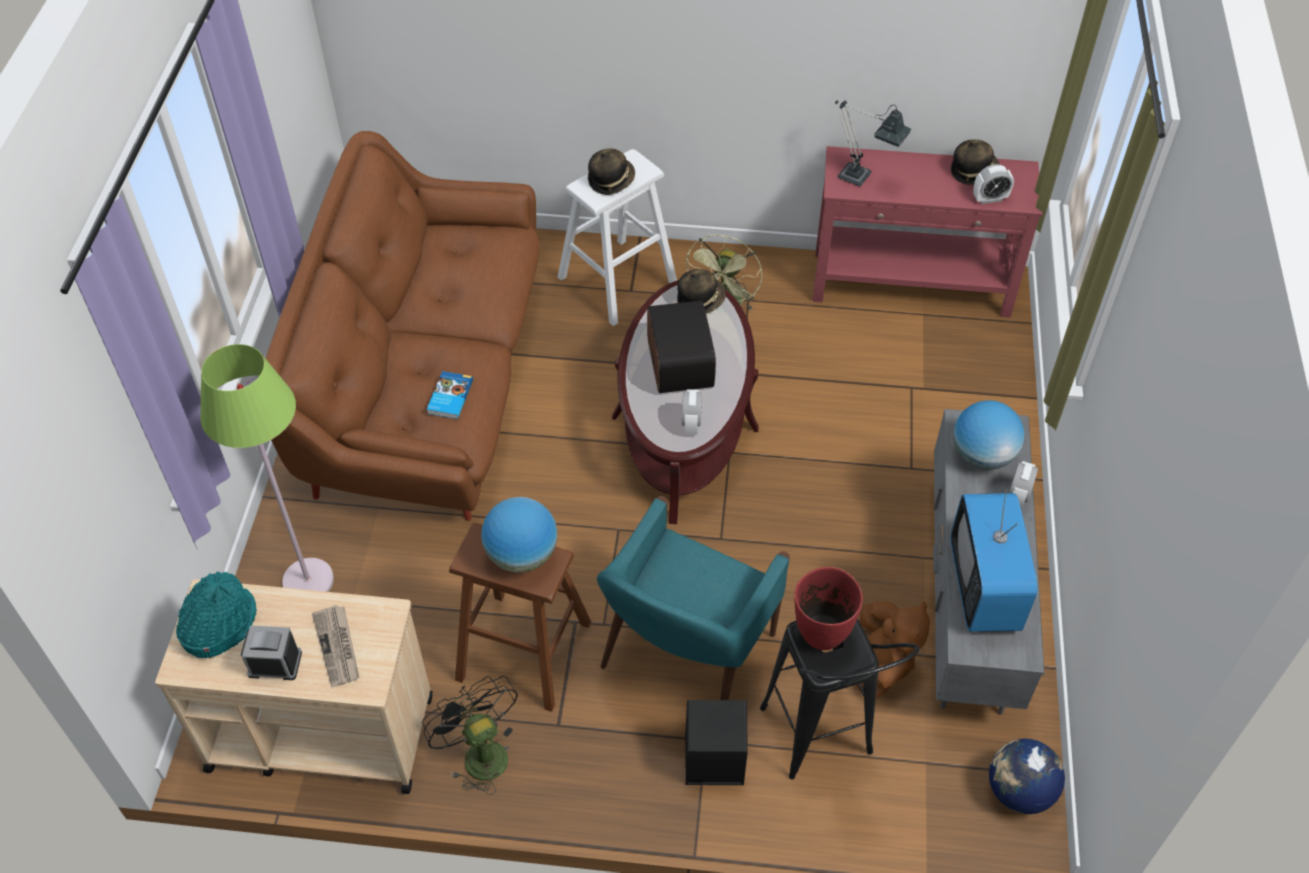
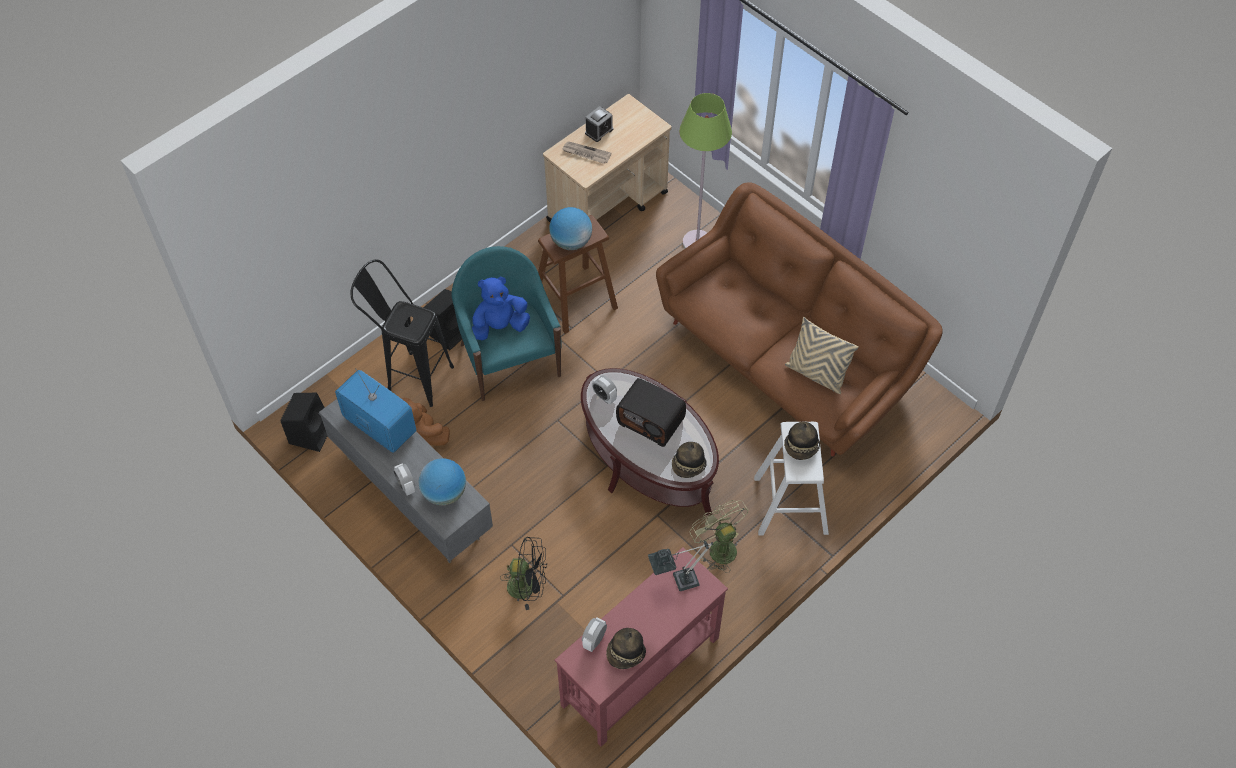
camera: 130 degrees right, 5 degrees up
turquoise hat [176,571,257,658] -> none
black fan [422,676,518,795] -> black fan moved to [500,537,547,610]
book [427,371,473,419] -> none
red vase [795,567,863,650] -> none
globe [989,739,1065,814] -> black speaker [280,393,327,452]
none -> blue plush toy [472,277,530,340]
none -> beige pillow [785,317,859,394]

